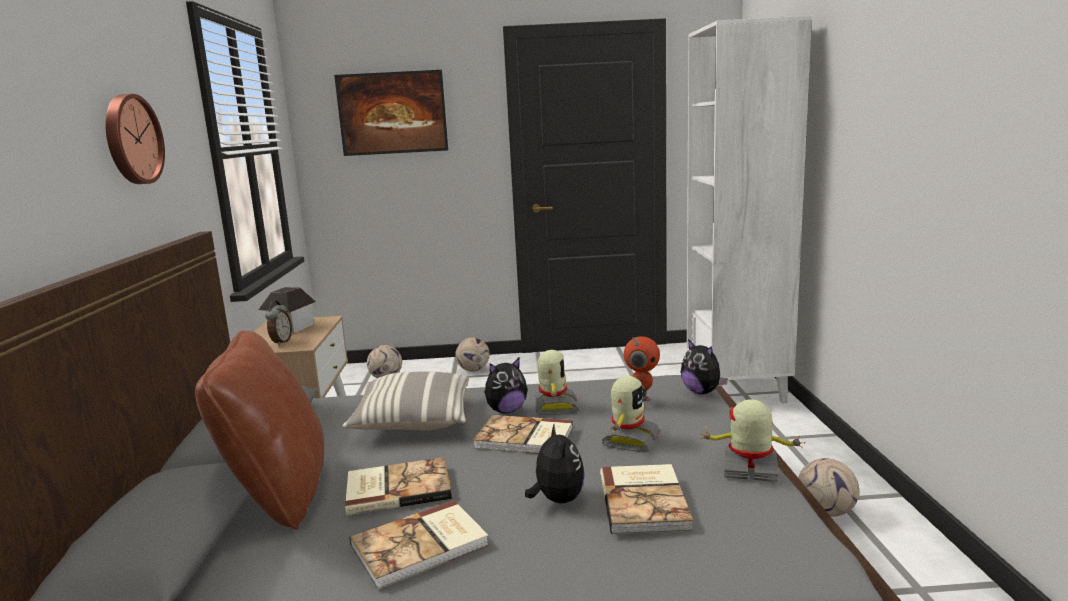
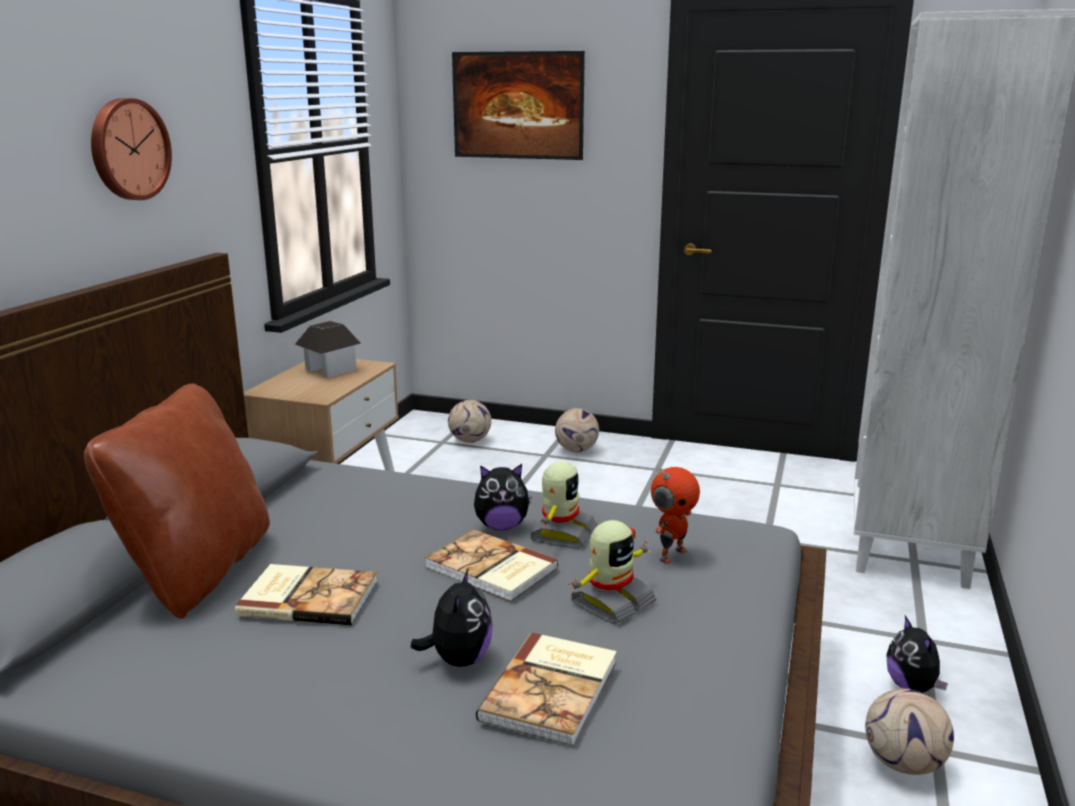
camera: 20 degrees right, 5 degrees up
alarm clock [265,301,292,346] -> none
pillow [342,372,469,431] -> none
book [350,500,489,590] -> none
plush toy [681,339,728,394] -> plush toy moved to [886,616,948,693]
toy robot [699,399,805,482] -> none

